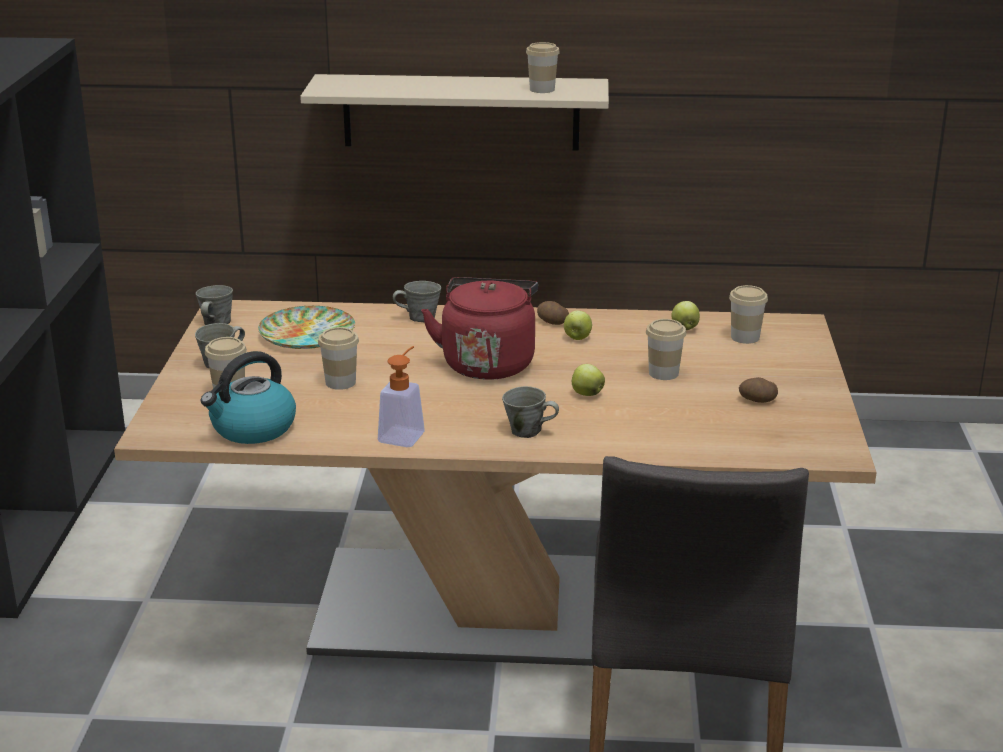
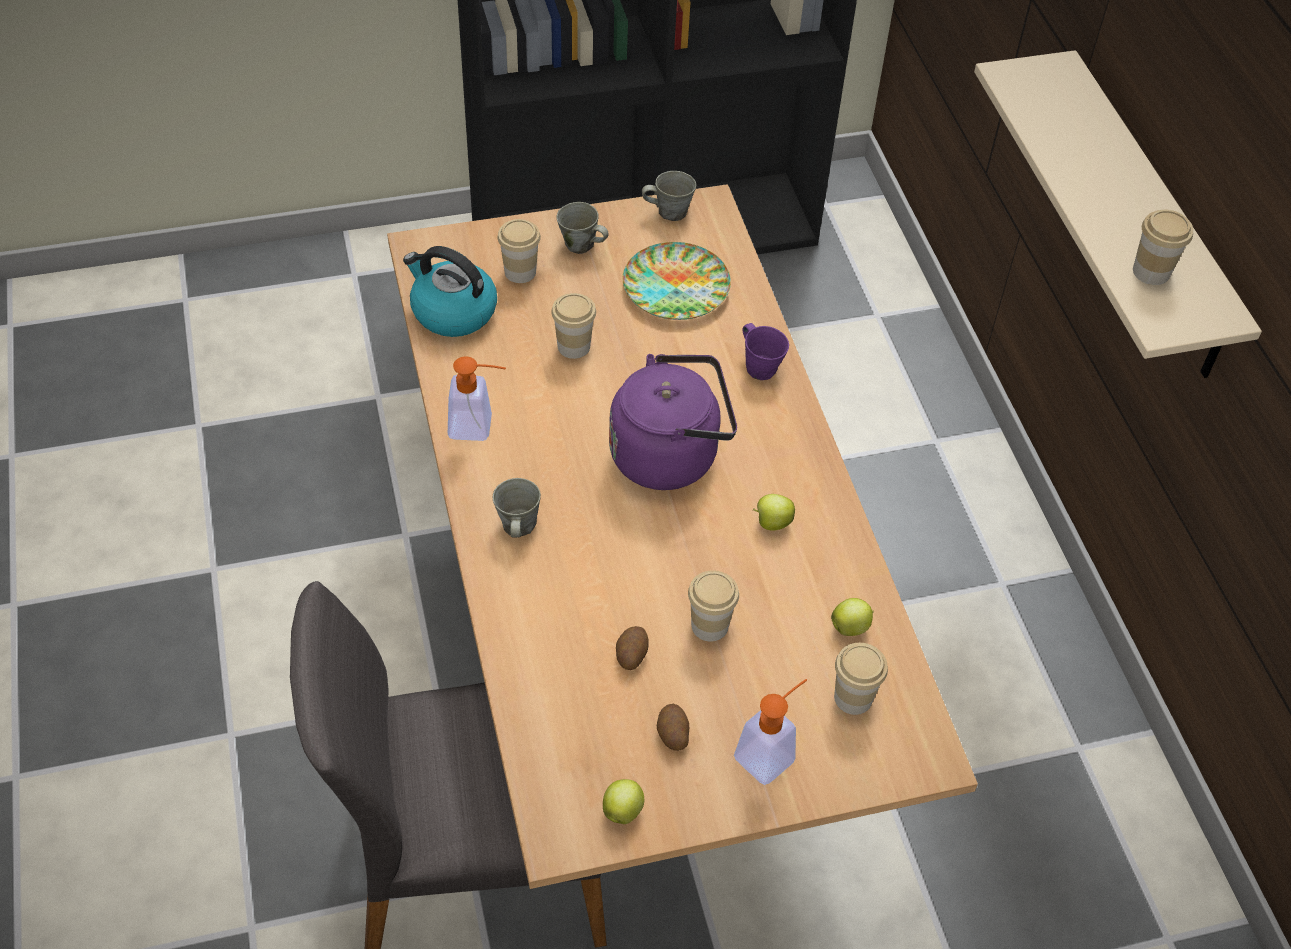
camera: 70 degrees right, 25 degrees up
grey mug [393,281,441,322] -> purple mug [743,323,789,380]
red kettle [421,277,538,380] -> purple kettle [609,354,737,490]
potato [537,301,569,325] -> potato moved to [616,626,649,670]
apple [572,364,605,396] -> apple moved to [603,779,644,824]
none -> soap dispenser [734,679,807,785]

